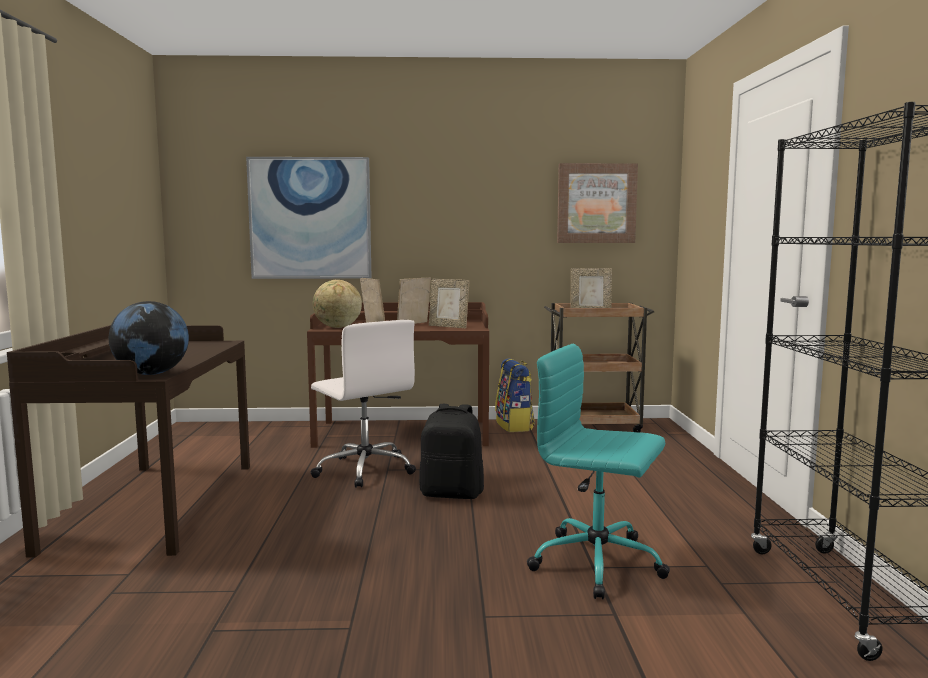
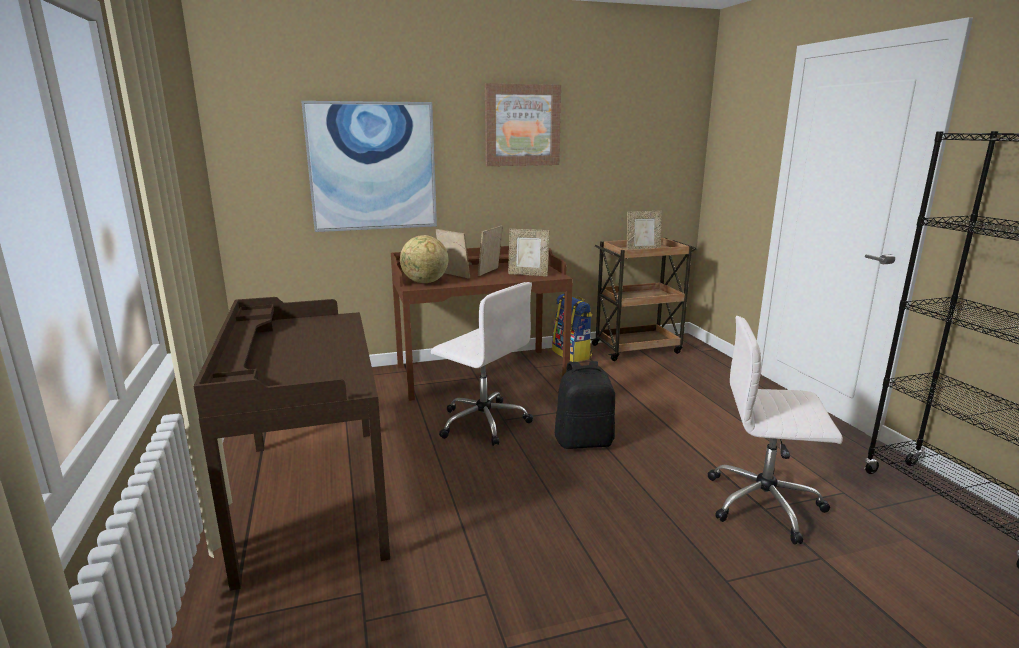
camera: 15 degrees left, 10 degrees up
globe [109,301,189,375] -> none
turquoise office chair [527,344,670,599] -> white office chair [708,316,843,545]
picture [557,163,638,243] -> picture moved to [485,83,561,166]

